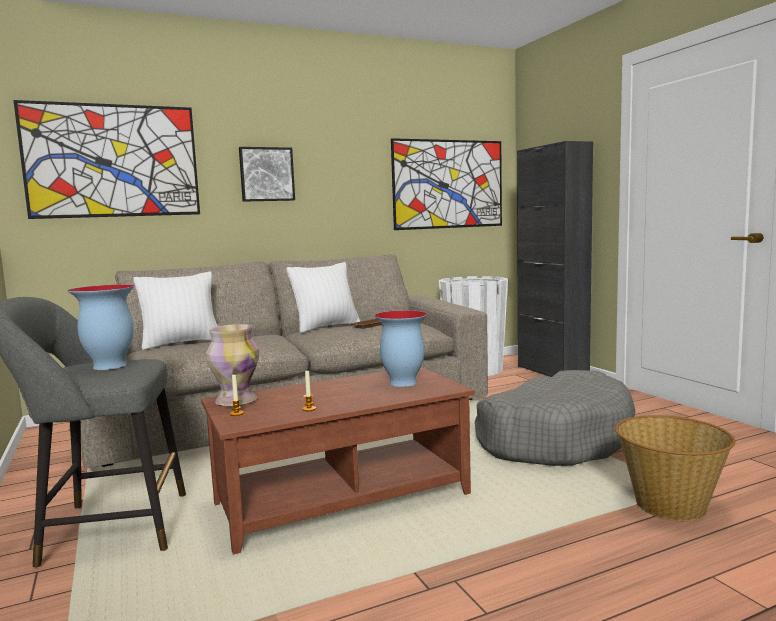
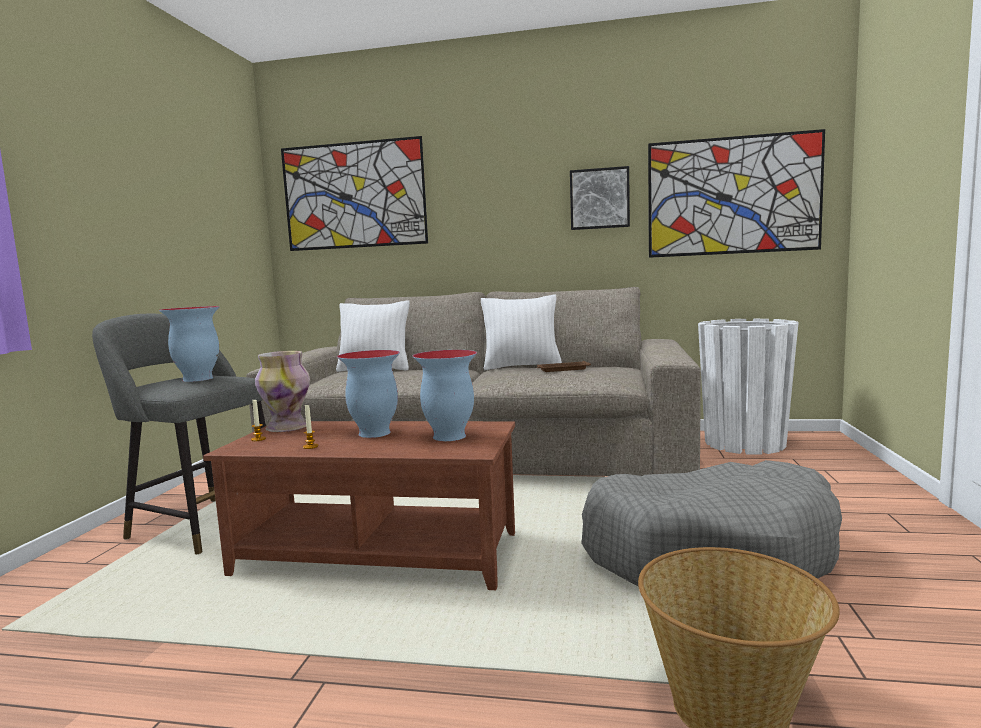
camera: 35 degrees right, 0 degrees up
picture [239,147,295,202] -> picture moved to [570,166,630,230]
black cabinet [517,141,593,377] -> none
none -> vase [337,350,400,438]

